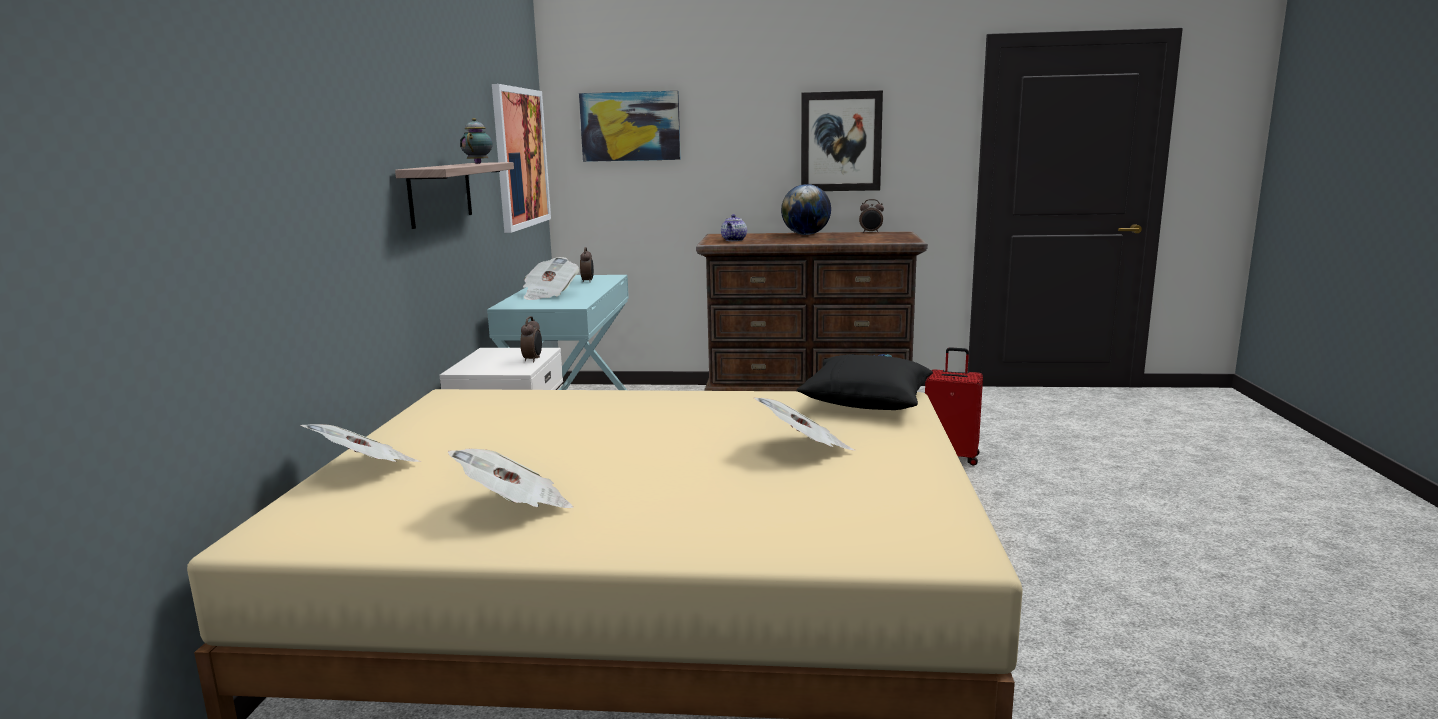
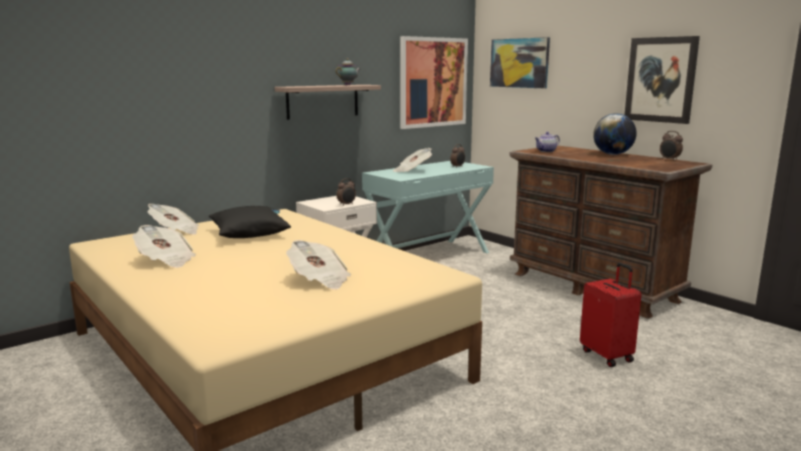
camera: 45 degrees right, 0 degrees up
black pillow [797,354,933,410] -> black pillow moved to [209,206,291,238]

